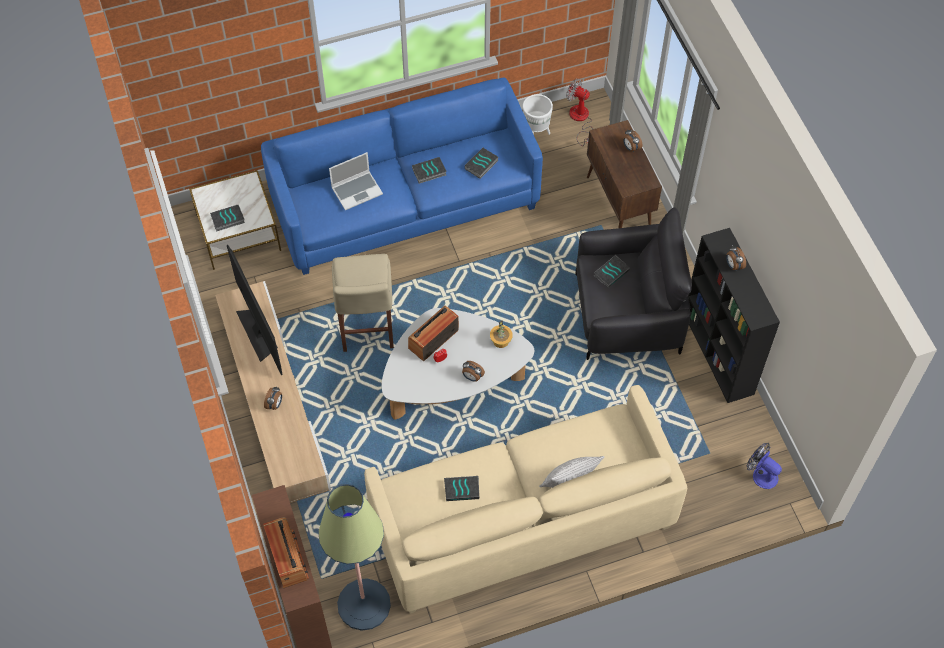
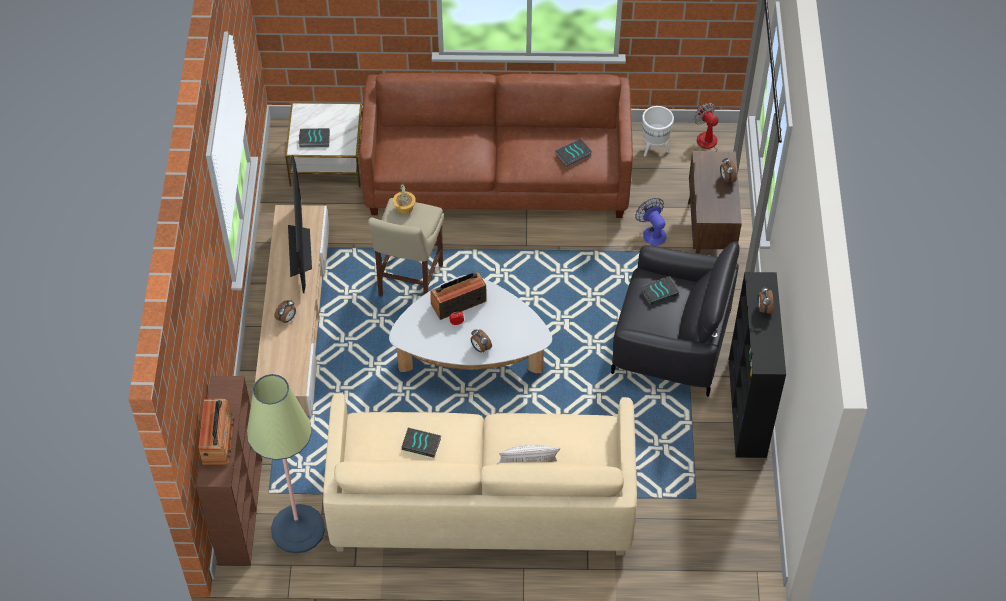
camera: 20 degrees right, 5 degrees down
blue sofa [261,77,543,275] -> brown sofa [359,73,633,218]
laptop [329,152,383,210] -> none
book [412,157,447,184] -> none
potted plant [490,320,513,348] -> potted plant moved to [393,183,416,215]
fan [747,443,782,489] -> fan moved to [635,198,667,246]

